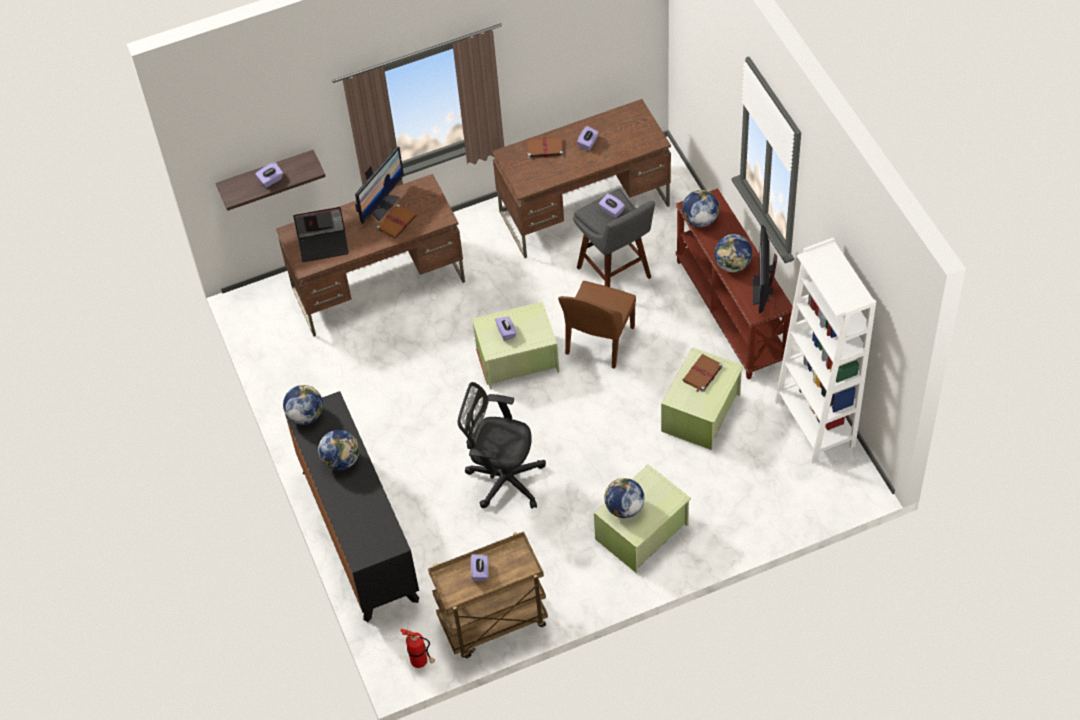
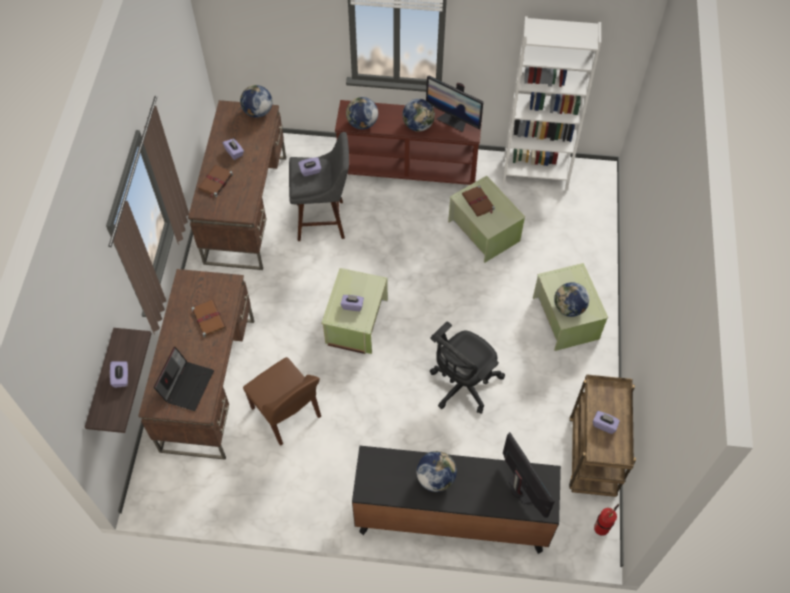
camera: 65 degrees left, 5 degrees up
globe [283,385,323,425] -> globe moved to [240,85,272,118]
monitor [355,147,404,224] -> monitor moved to [503,432,555,518]
brown chair [558,281,636,369] -> brown chair moved to [243,357,321,446]

